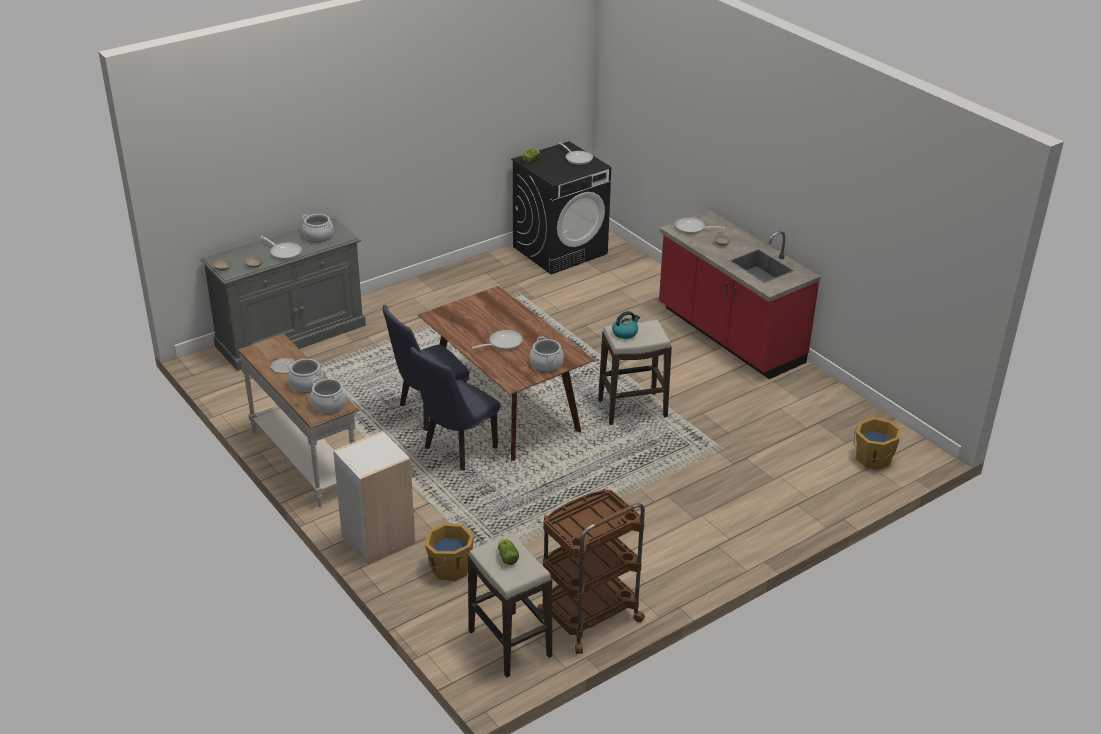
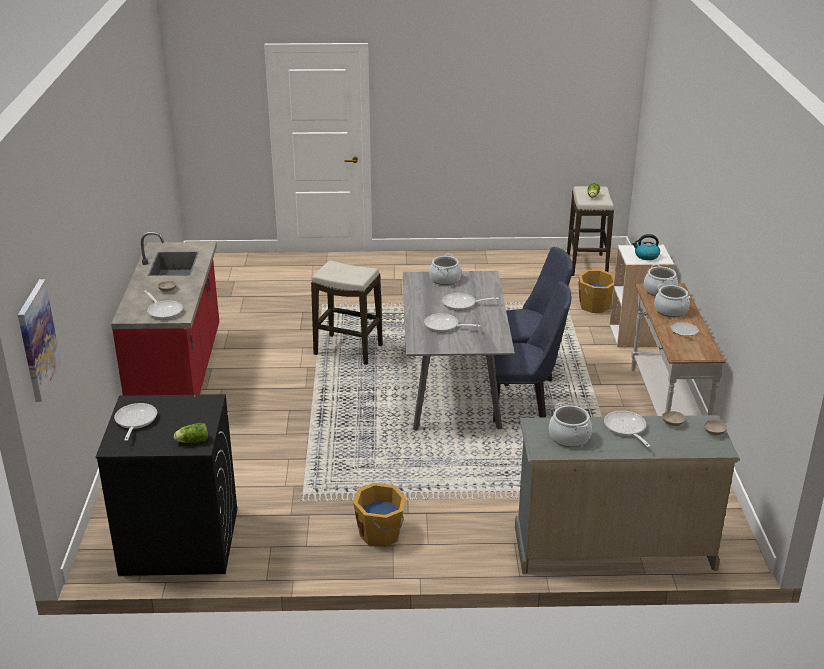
camera: 145 degrees left, 5 degrees down
brown dining table [418,286,595,461] -> grey dining table [403,271,515,430]
brown cart [537,489,645,654] -> none
kettle [612,311,640,339] -> kettle moved to [632,234,660,260]
orange bucket [854,417,902,470] -> orange bucket moved to [353,483,406,547]
none -> picture [18,279,61,402]
none -> frying pan [424,313,481,332]

